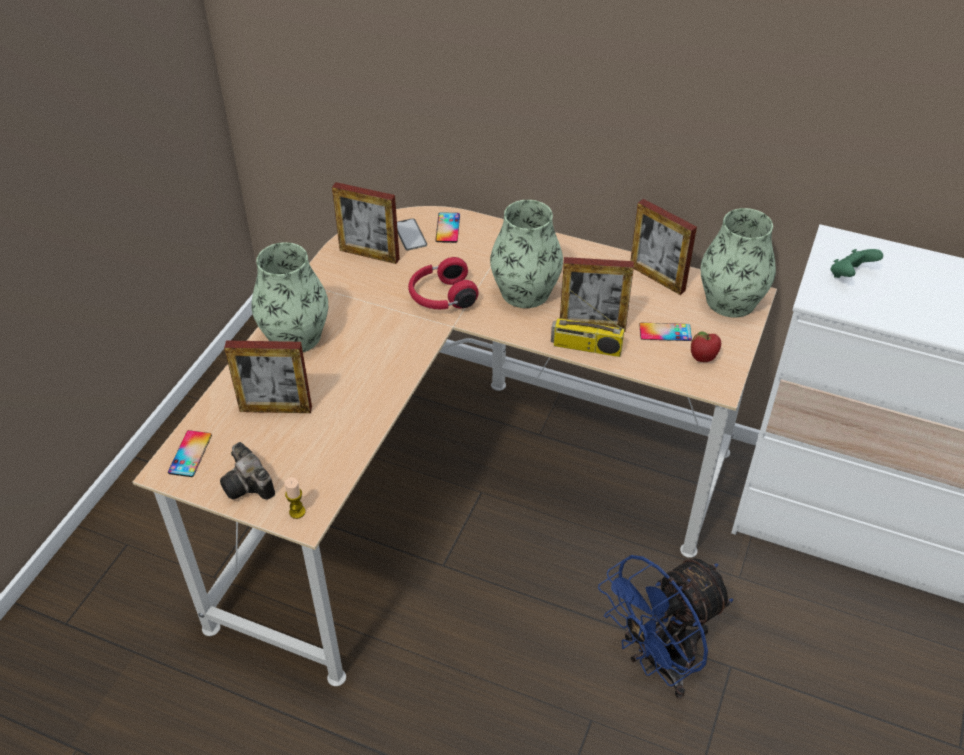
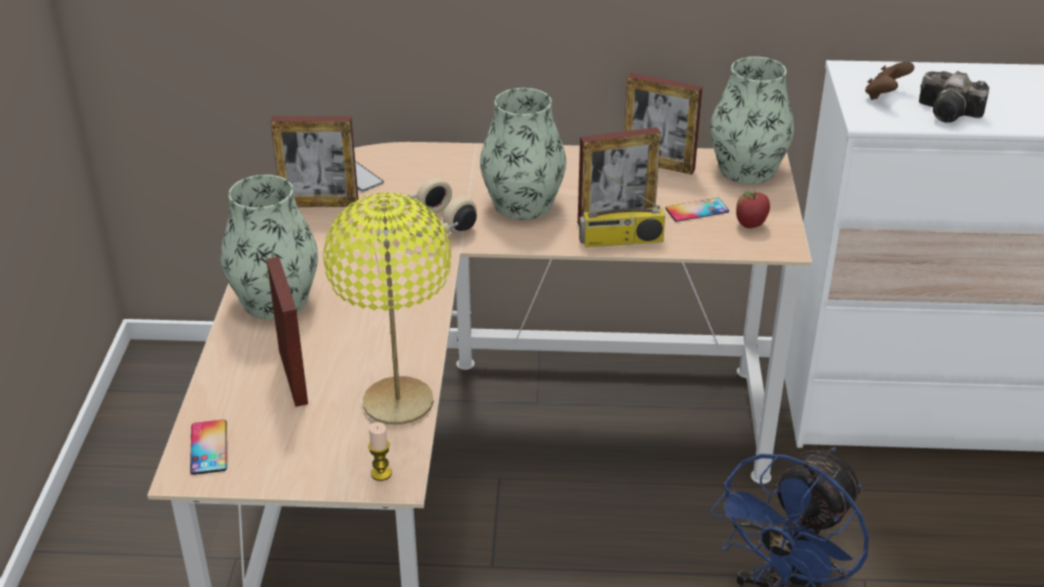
camera: 20 degrees left, 10 degrees down
camera [220,442,275,500] -> camera moved to [919,71,989,123]
picture frame [224,340,312,413] -> picture frame turned 90 degrees counterclockwise [266,256,308,407]
red headphones [408,257,479,309] -> beige headphones [391,178,477,237]
phone [435,212,460,243] -> none
green game controller [831,249,883,278] -> brown game controller [865,62,914,100]
none -> yellow table lamp [323,192,451,425]

